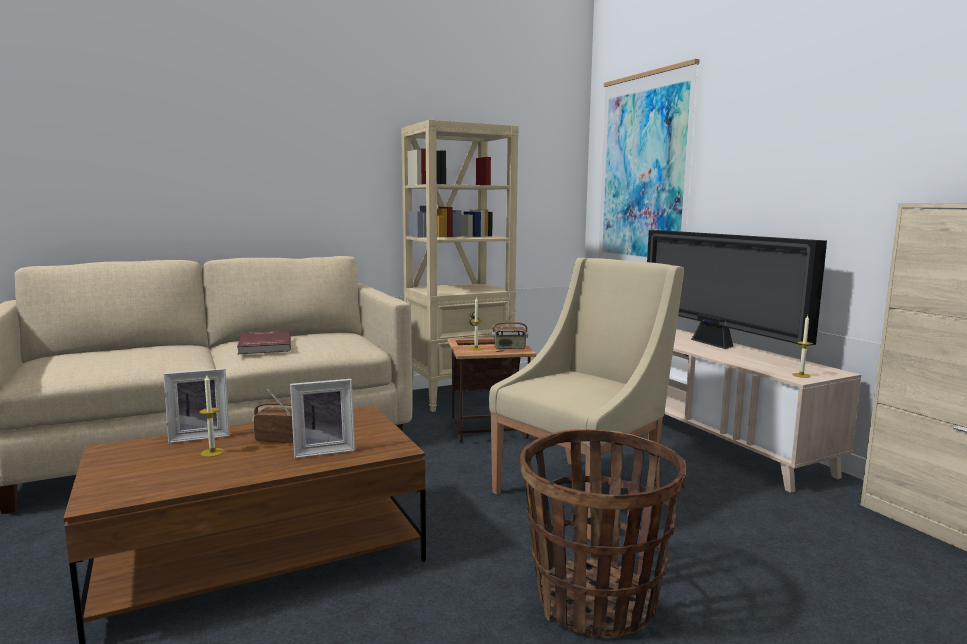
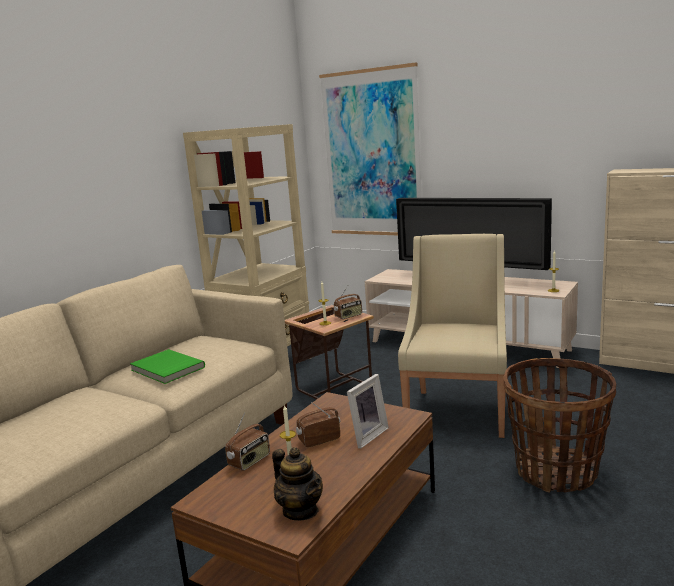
camera: 30 degrees left, 5 degrees up
picture frame [164,368,230,443] -> radio [225,413,270,471]
red book [237,331,291,354] -> green book [130,349,205,384]
none -> teapot [272,447,323,520]

